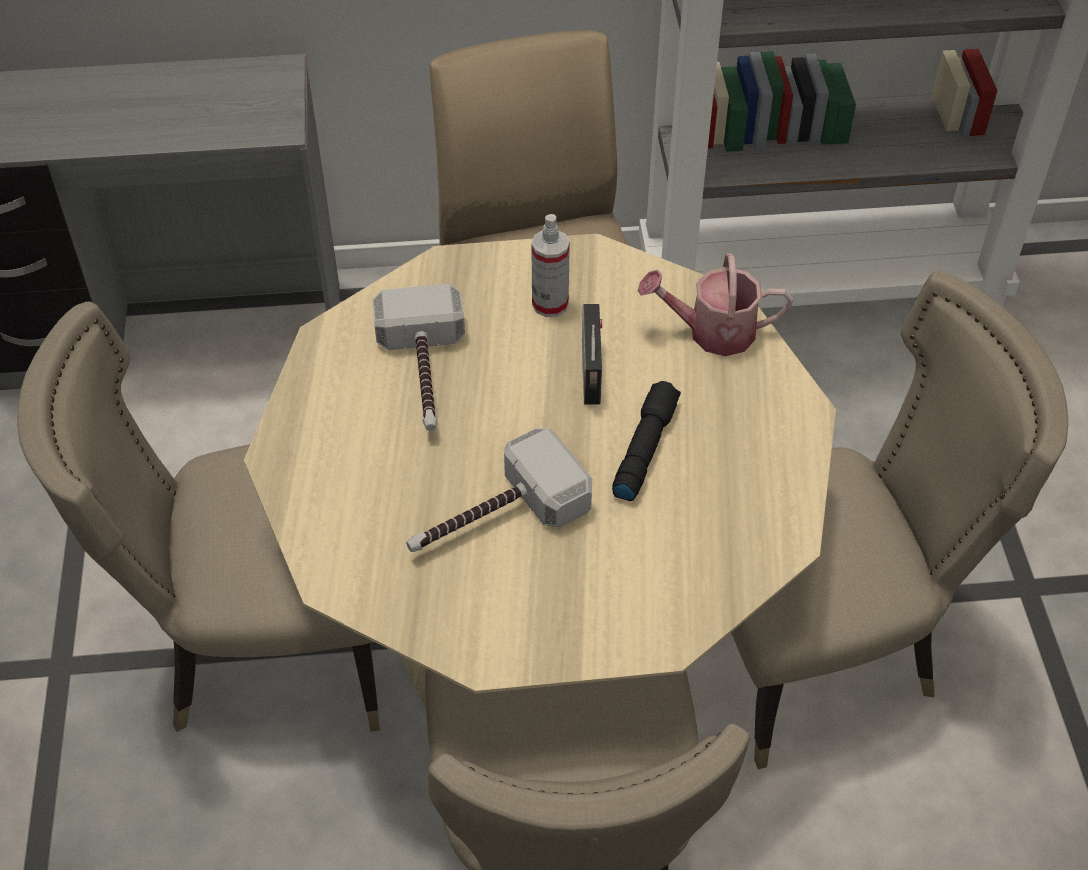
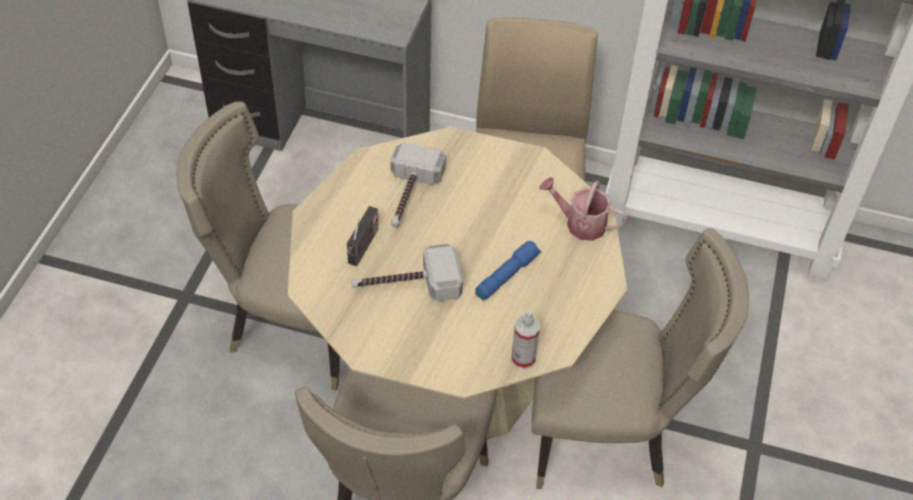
camera: 20 degrees right, 0 degrees up
spray bottle [531,214,570,317] -> spray bottle moved to [511,310,540,369]
radio [582,304,602,405] -> radio moved to [347,206,379,266]
black flashlight [612,381,681,501] -> blue flashlight [475,241,541,301]

